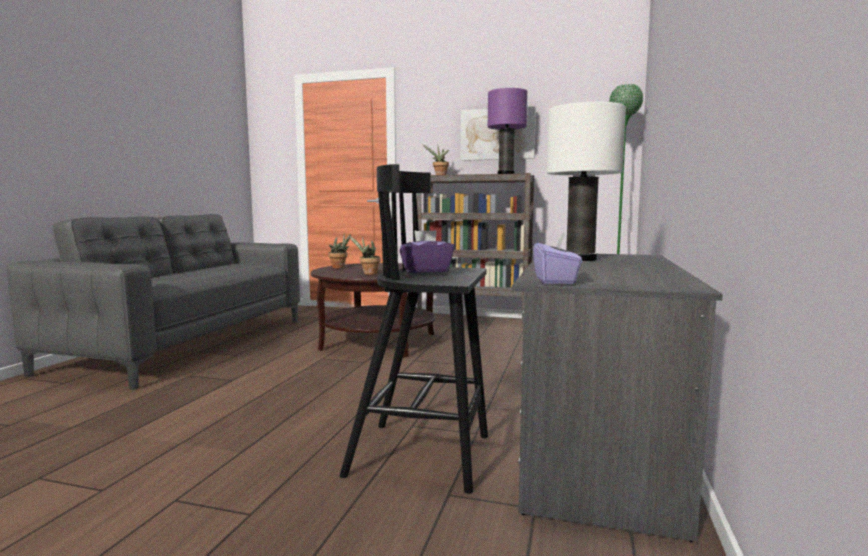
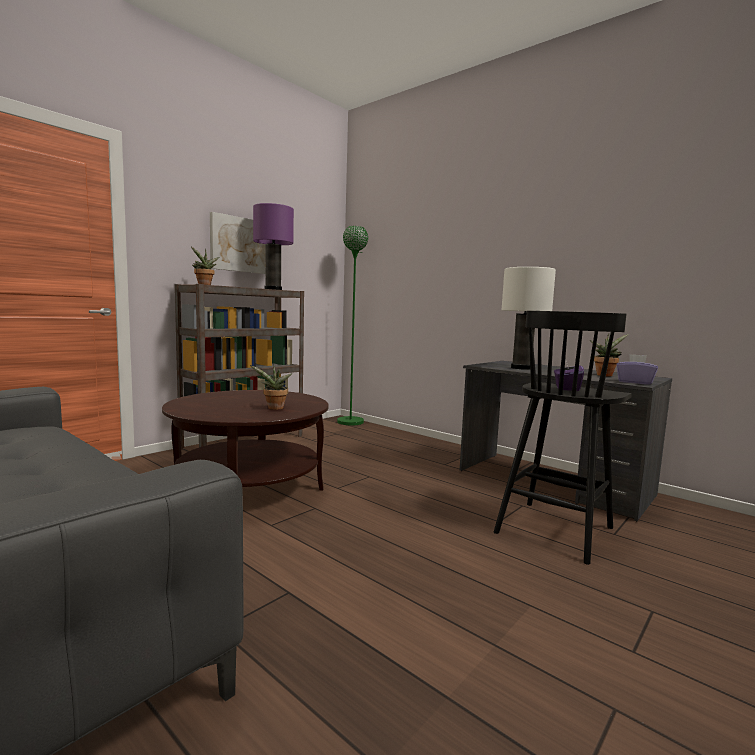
camera: 65 degrees left, 0 degrees up
potted plant [329,234,351,268] -> potted plant moved to [590,334,629,376]

